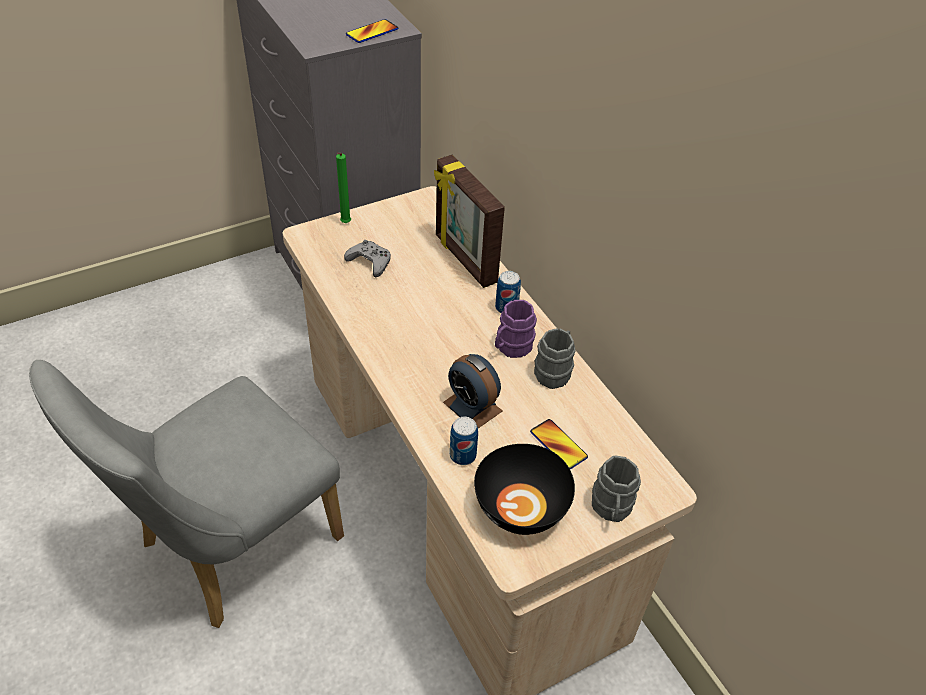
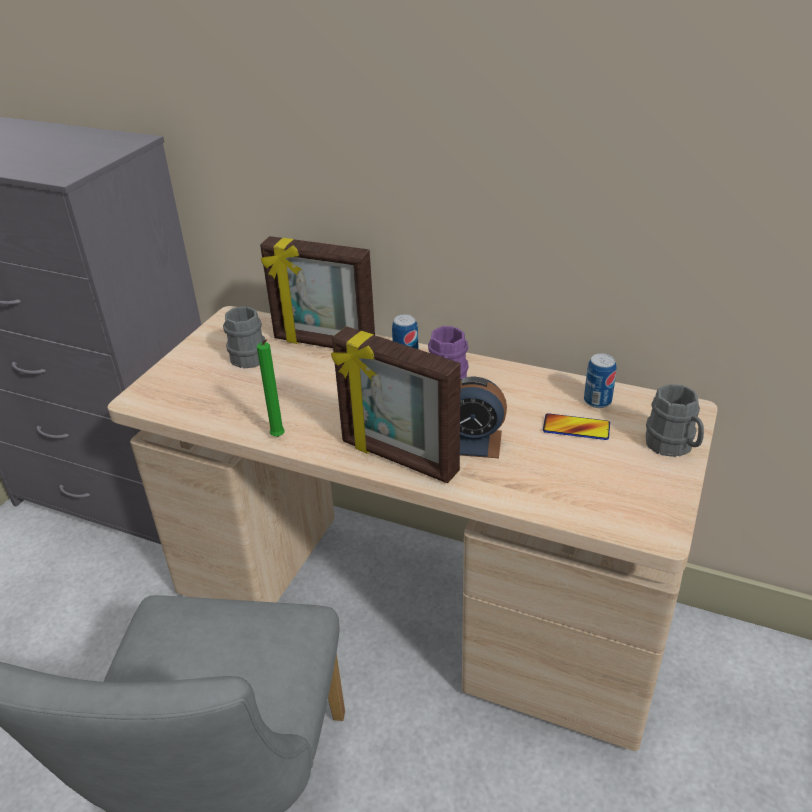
camera: 35 degrees left, 10 degrees down
green candle [336,153,351,223] -> green candle moved to [257,340,285,437]
grey game controller [344,240,391,277] -> none
phone [346,19,398,43] -> none
can [450,417,478,465] -> can moved to [584,353,616,408]
black bowl [474,444,575,535] -> none
grey mug [534,328,575,389] -> grey mug moved to [223,306,265,368]
none -> picture frame [331,326,461,483]

